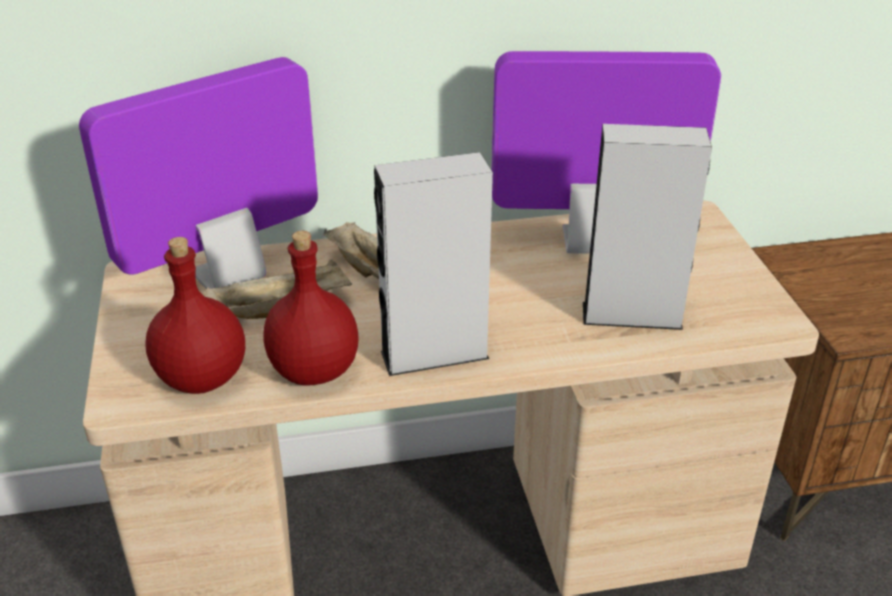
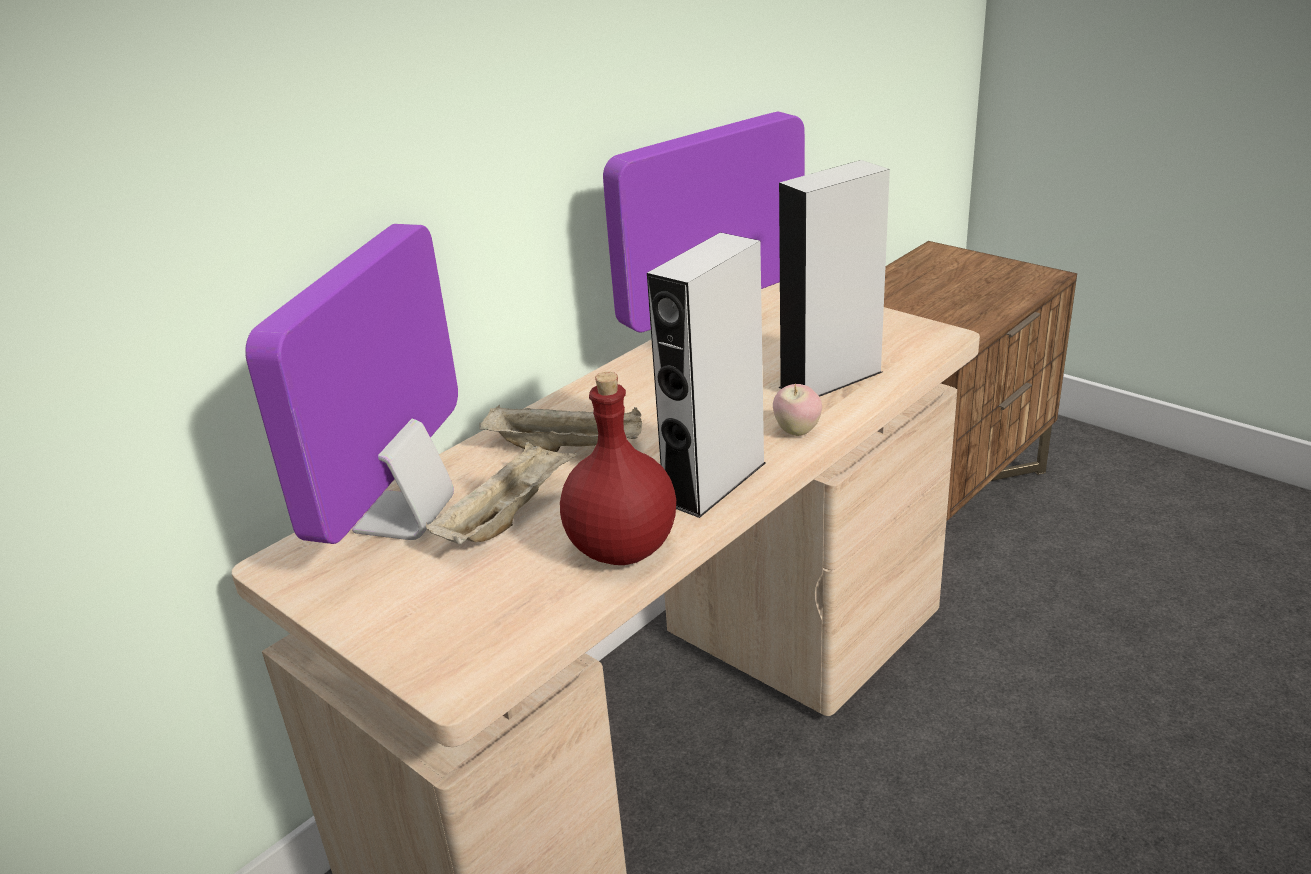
camera: 35 degrees left, 5 degrees down
red bottle [145,237,245,394] -> none
none -> apple [773,383,822,436]

